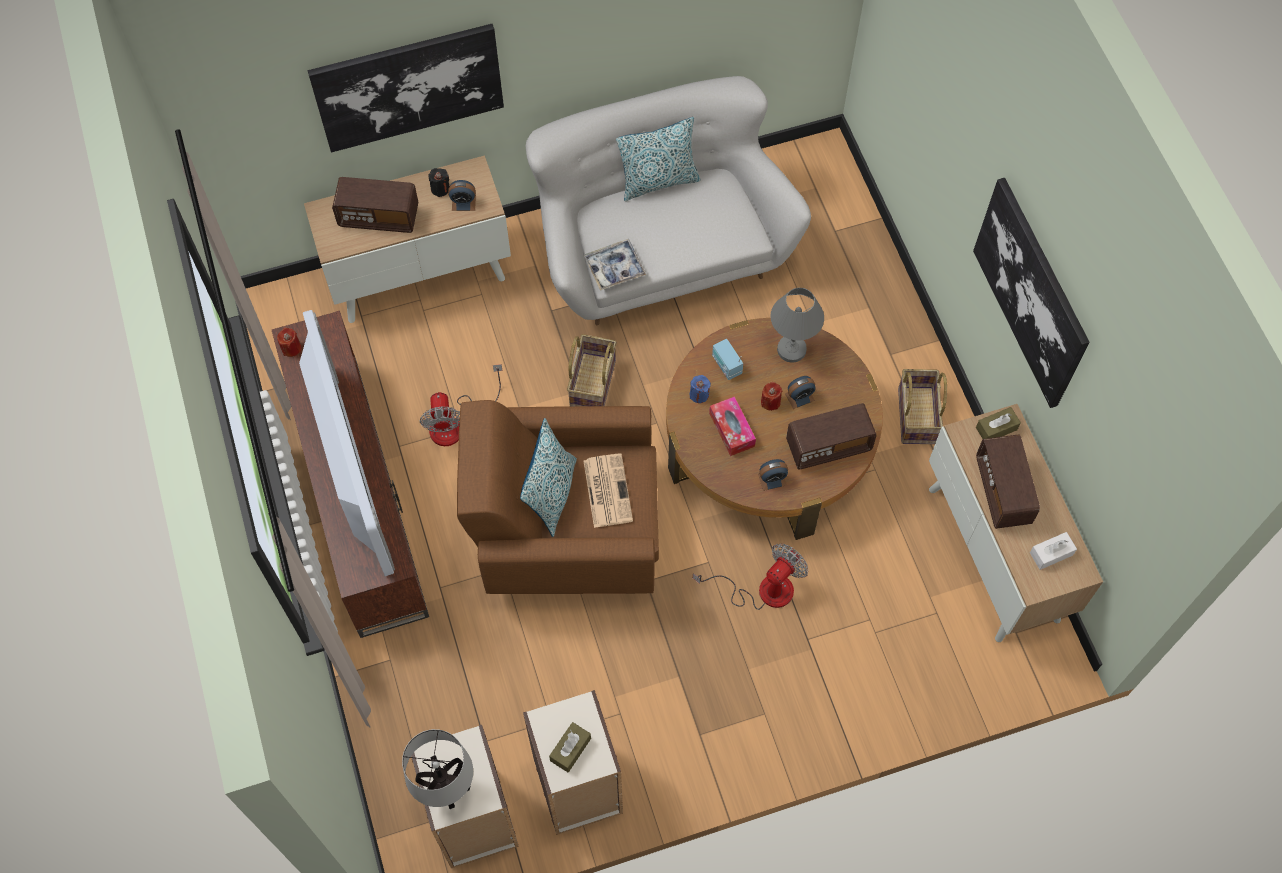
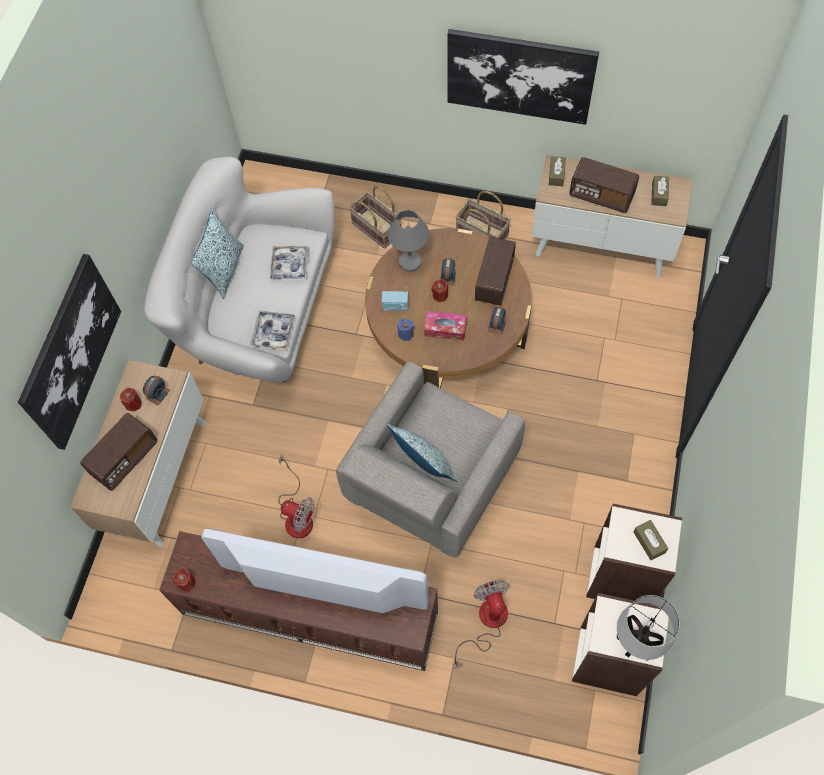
camera: 55 degrees left, 0 degrees up
black candle [429,168,450,197] -> red candle [120,388,142,411]
brown armchair [457,400,659,594] -> grey armchair [336,362,525,557]
basket [567,334,617,406] -> basket moved to [349,186,401,249]
newspaper [584,454,633,528] -> none
fan [693,543,808,610] -> fan moved to [454,580,510,669]
white tissue box [1030,532,1077,570] -> brown tissue box [651,176,669,206]
none -> tray [270,246,309,279]

